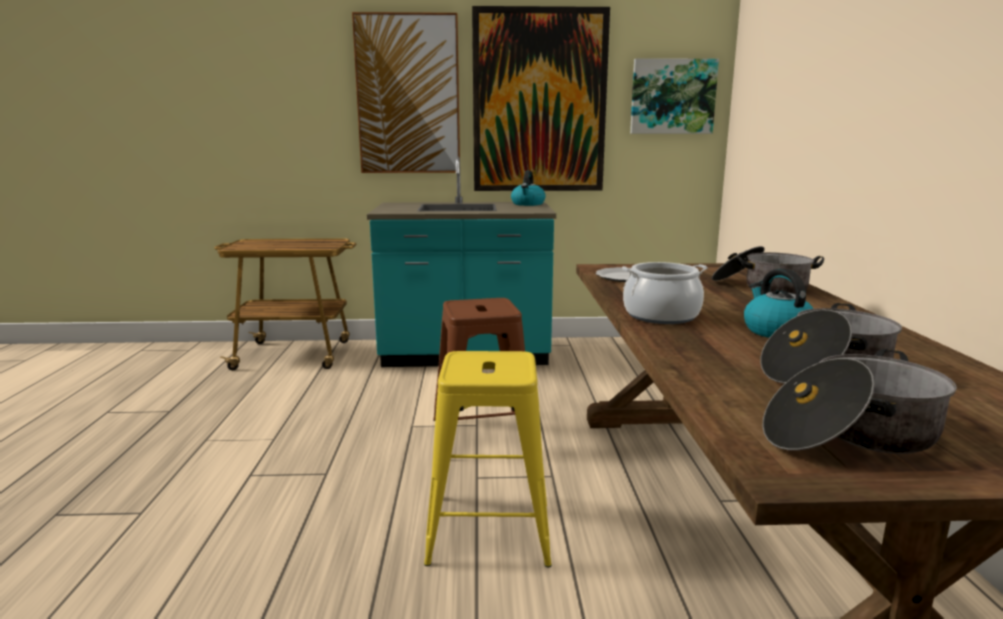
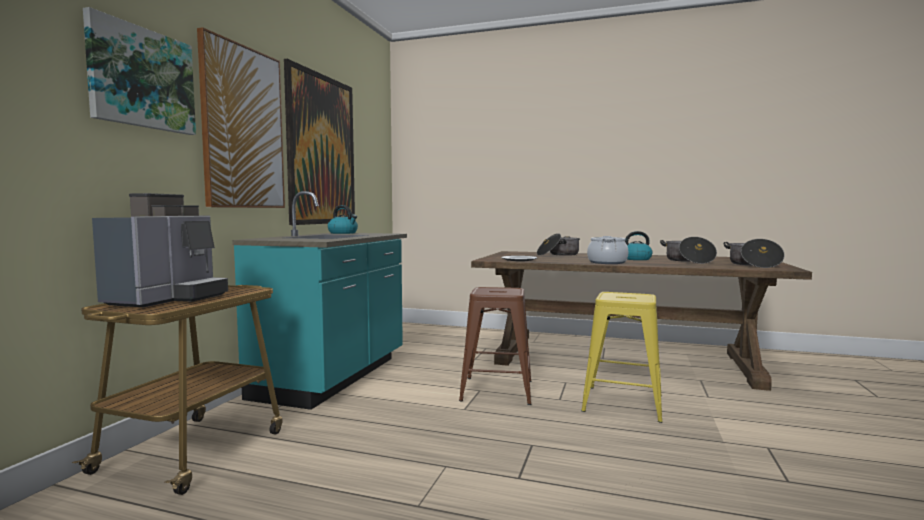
camera: 70 degrees left, 10 degrees down
picture [630,58,719,134] -> picture moved to [83,7,196,135]
none -> coffee machine [92,193,228,307]

